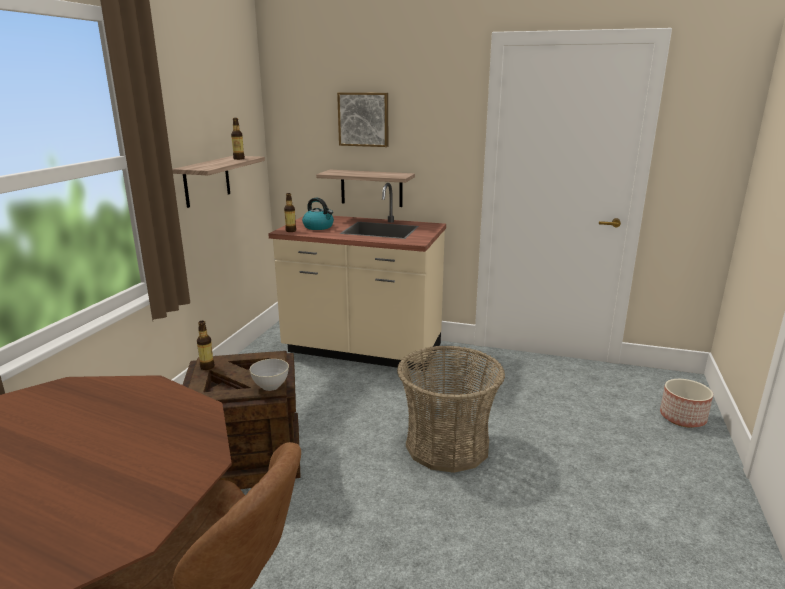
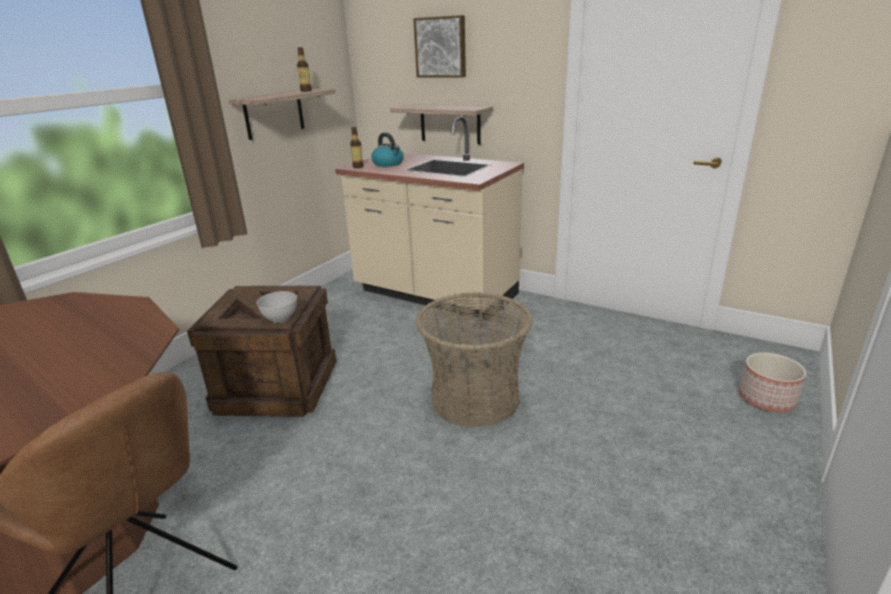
camera: 15 degrees right, 5 degrees up
bottle [197,321,215,370] -> none

